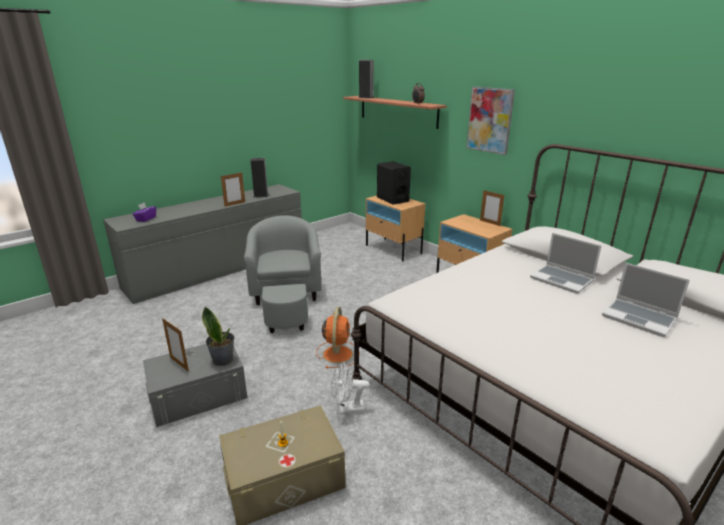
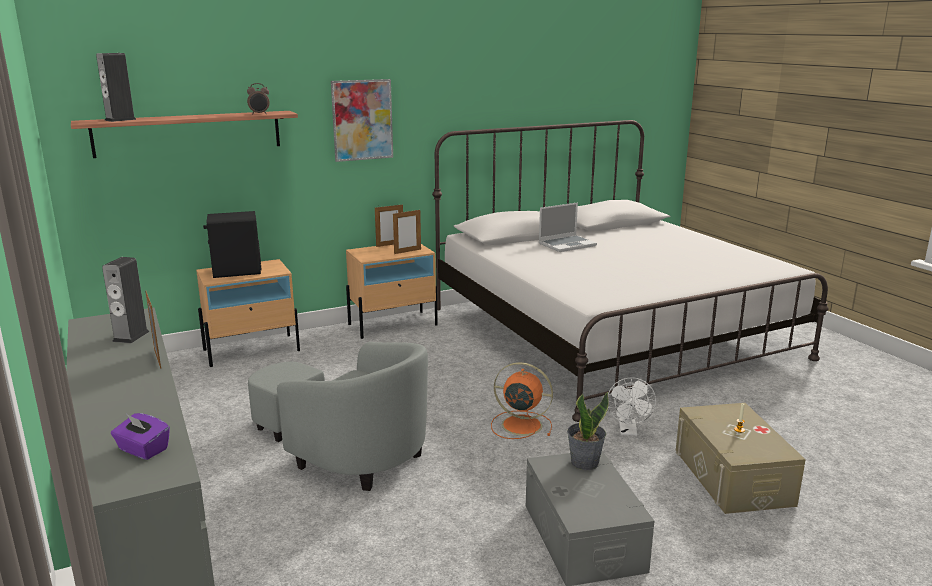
camera: 75 degrees left, 5 degrees down
picture frame [162,318,189,372] -> picture frame moved to [393,210,421,254]
grey armchair [244,215,321,333] -> grey armchair turned 150 degrees counterclockwise [248,342,428,491]
laptop [602,263,690,337] -> none

